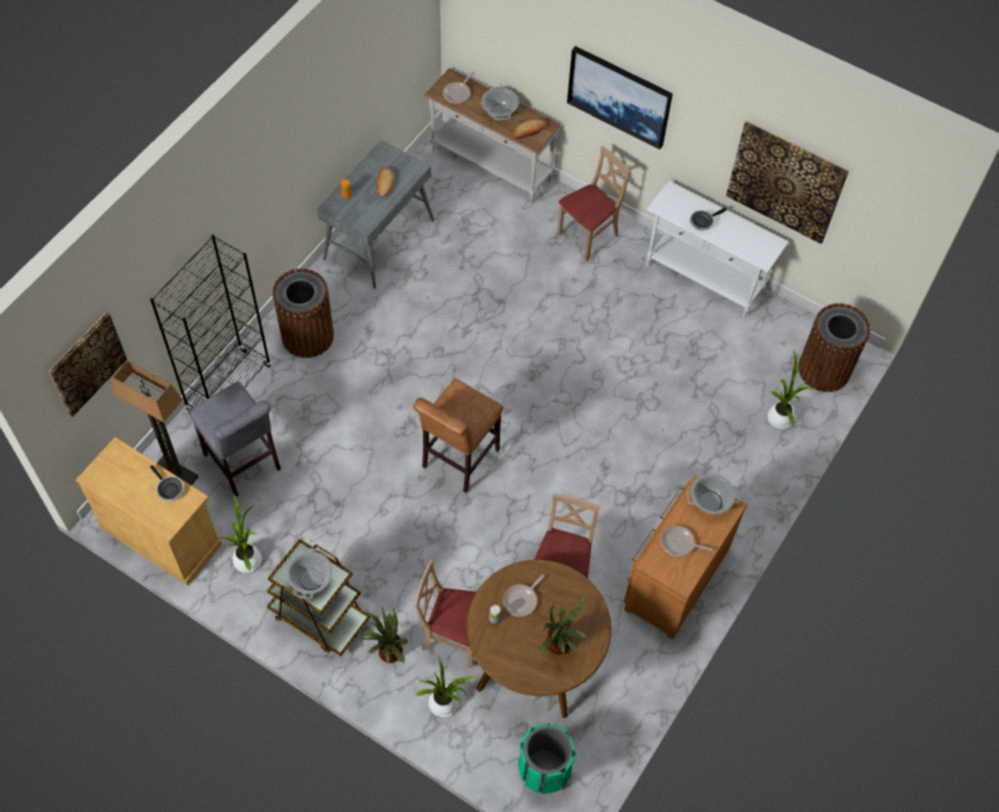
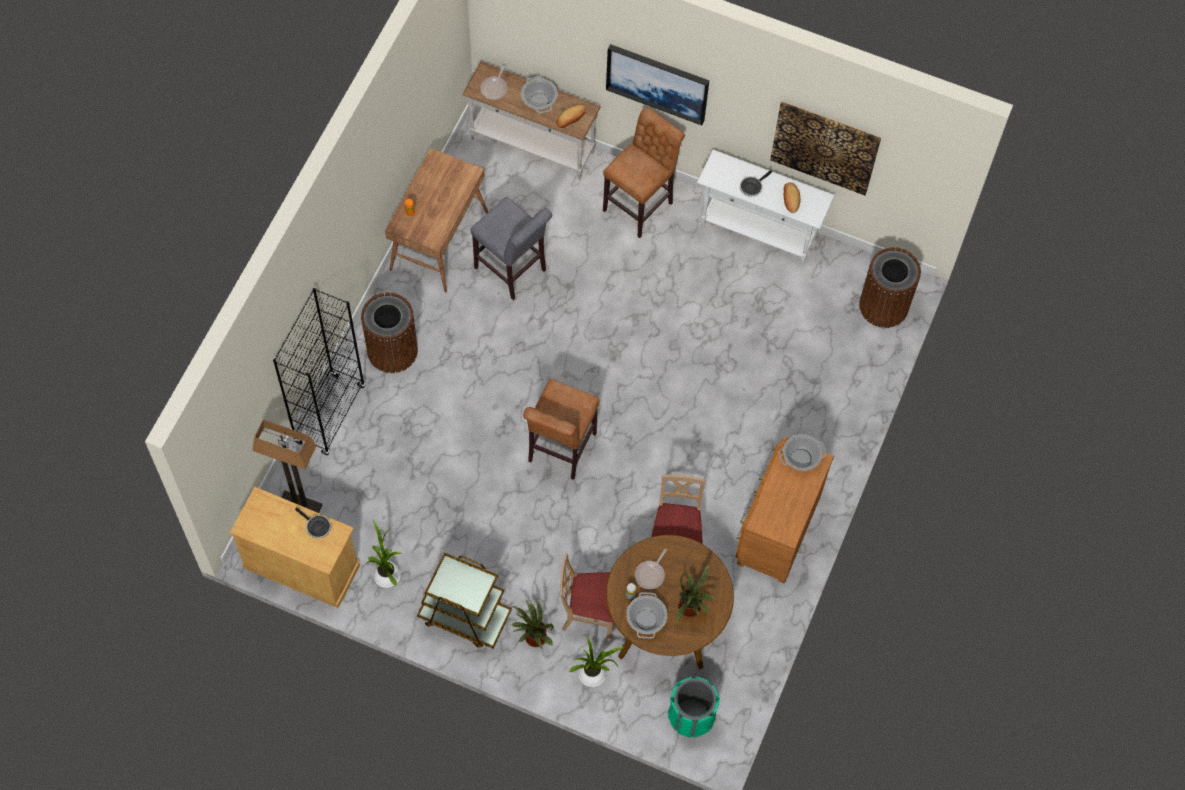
camera: 10 degrees left, 5 degrees up
picture [48,312,127,417] -> none
grey stool [188,381,281,497] -> grey stool moved to [470,197,552,300]
cooking pot [287,548,333,599] -> cooking pot moved to [626,592,668,639]
grey desk [317,140,434,289] -> brown desk [385,148,488,293]
bread [376,168,395,196] -> bread moved to [784,183,800,213]
beige chair [557,146,631,262] -> brown stool [603,107,685,238]
frying pan [661,526,713,557] -> none
potted plant [767,350,814,429] -> none

